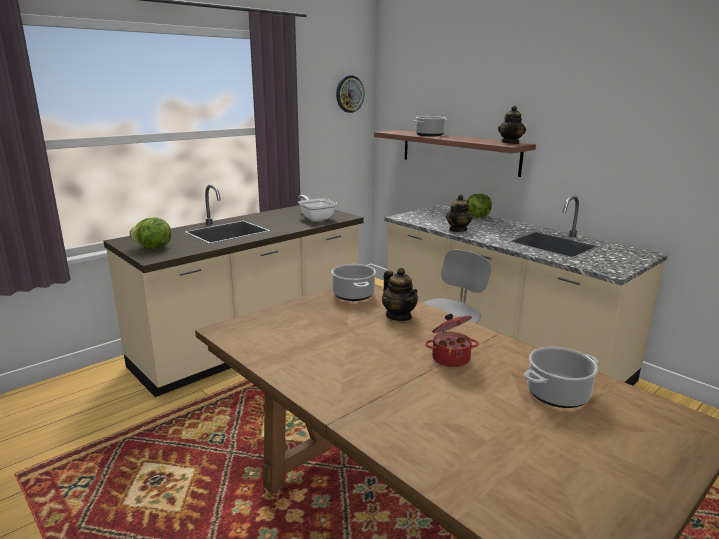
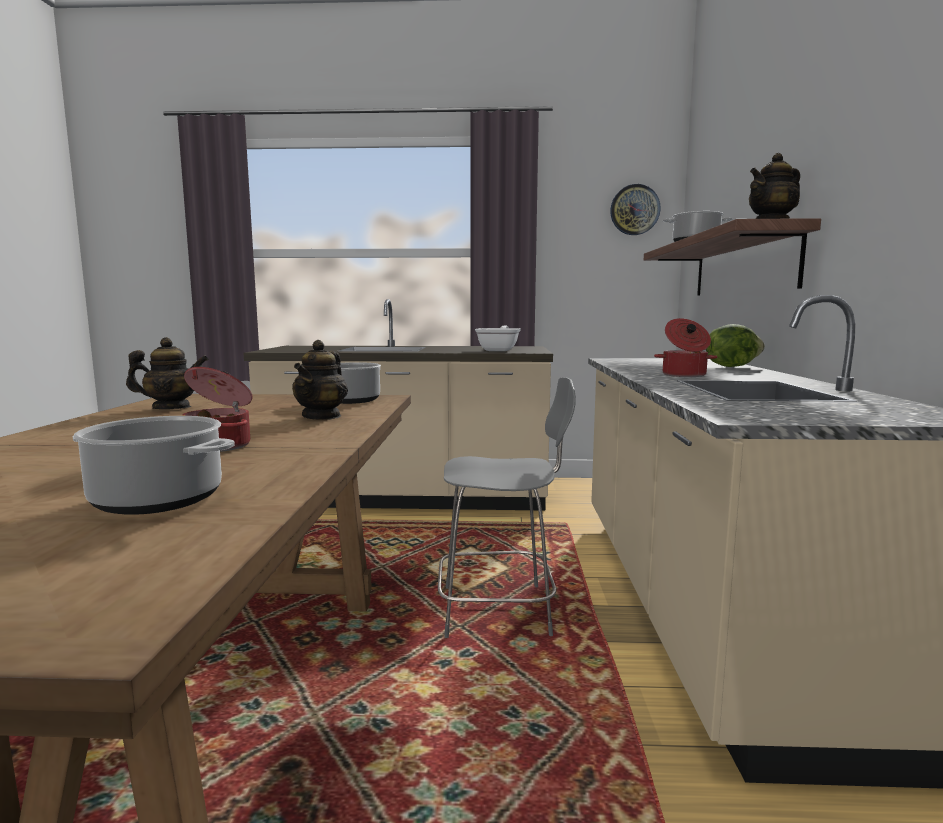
camera: 45 degrees right, 10 degrees down
lettuce [129,217,171,249] -> none
teapot [446,194,473,232] -> teapot moved to [126,337,209,409]
none -> cooking pot [654,318,717,377]

